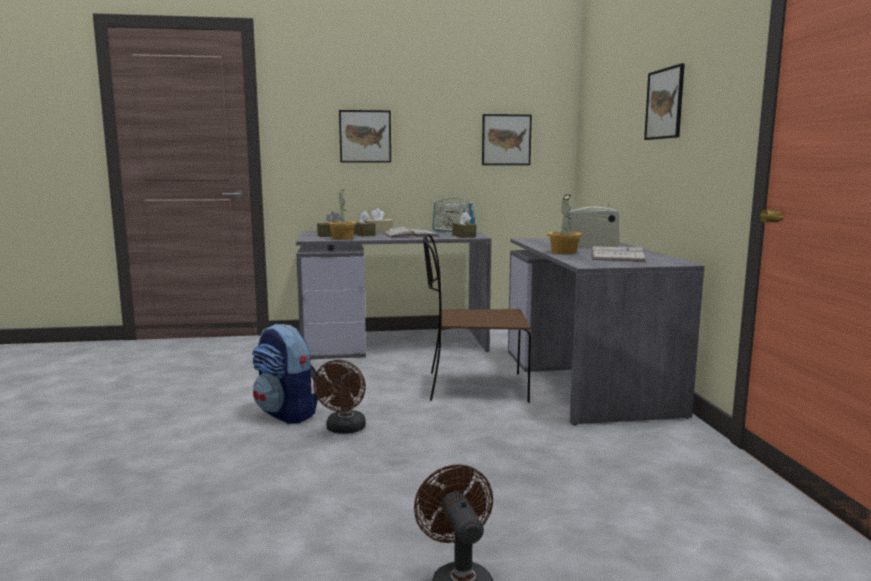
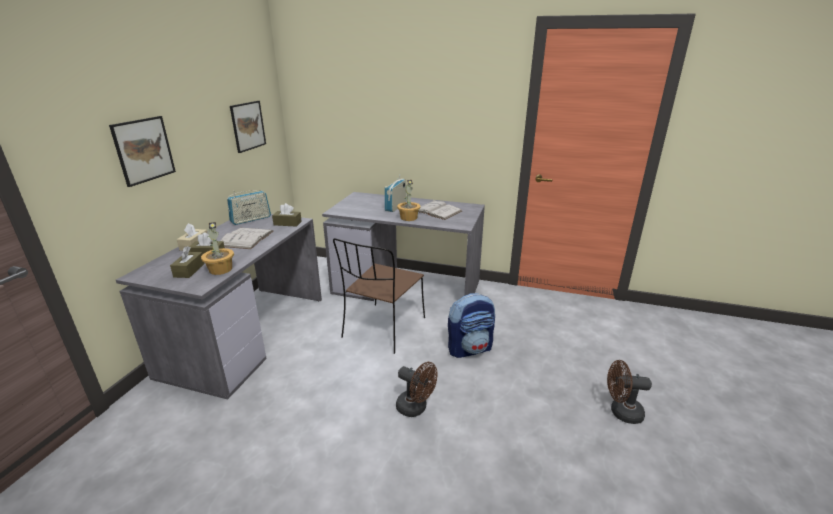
camera: 65 degrees left, 15 degrees up
backpack [252,324,320,424] -> backpack moved to [448,293,495,358]
picture [644,63,685,140] -> none

